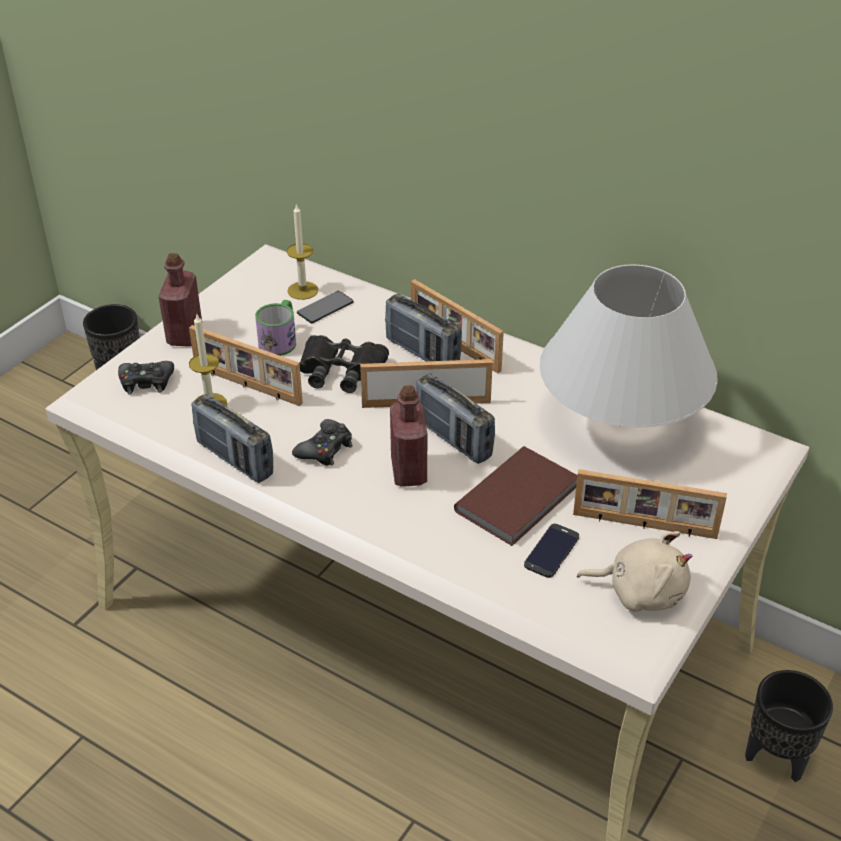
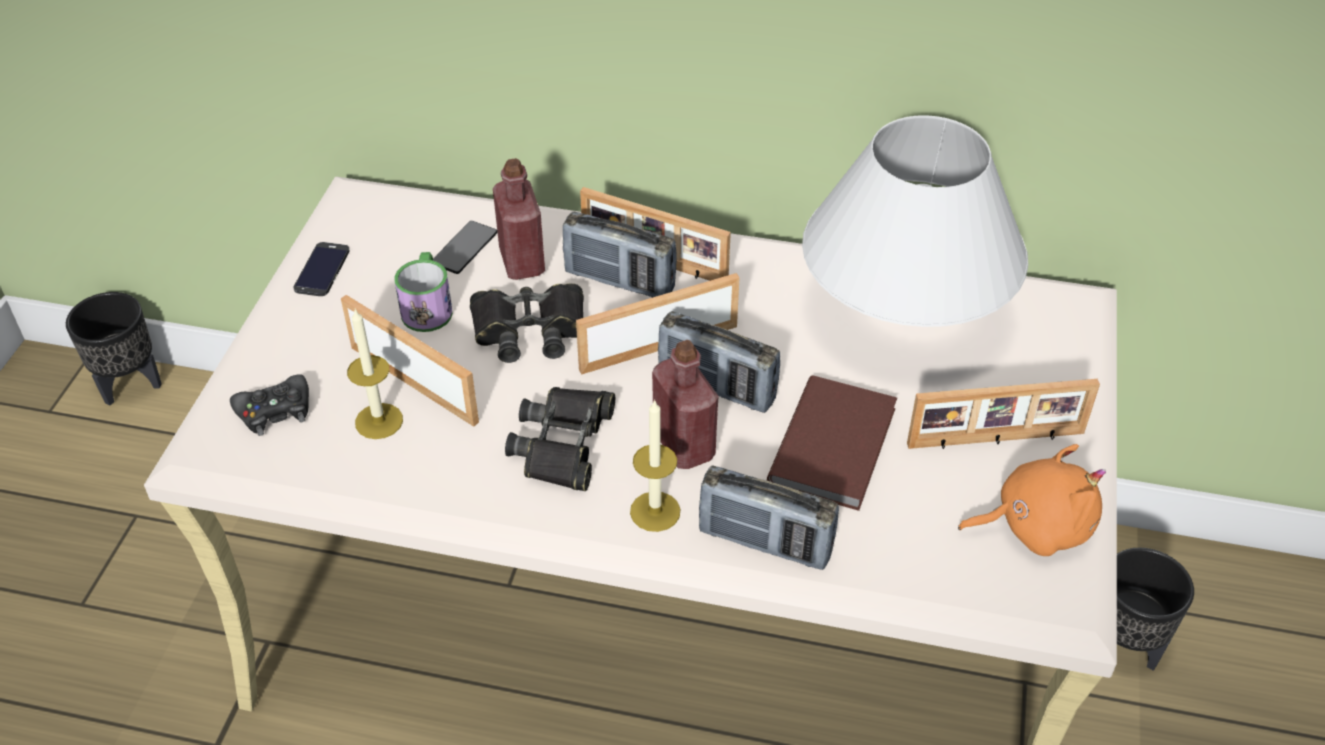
camera: 20 degrees left, 5 degrees up
red bottle [158,253,202,347] -> red bottle moved to [493,158,545,280]
picture frame [189,325,303,406] -> picture frame turned 150 degrees counterclockwise [341,295,479,427]
radio [191,394,273,483] -> radio moved to [699,465,839,570]
candle [286,203,318,300] -> candle moved to [630,399,680,532]
black game controller [292,419,353,466] -> black binoculars [505,387,615,491]
phone [524,524,579,578] -> phone moved to [294,242,350,296]
beige plush toy [577,531,692,612] -> orange plush toy [958,444,1106,556]

